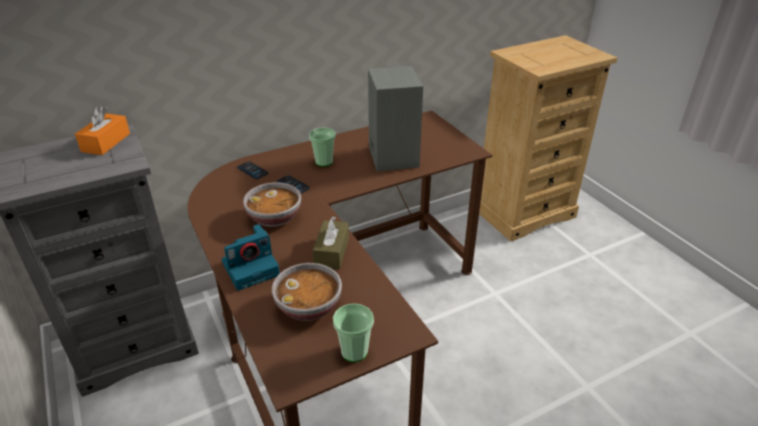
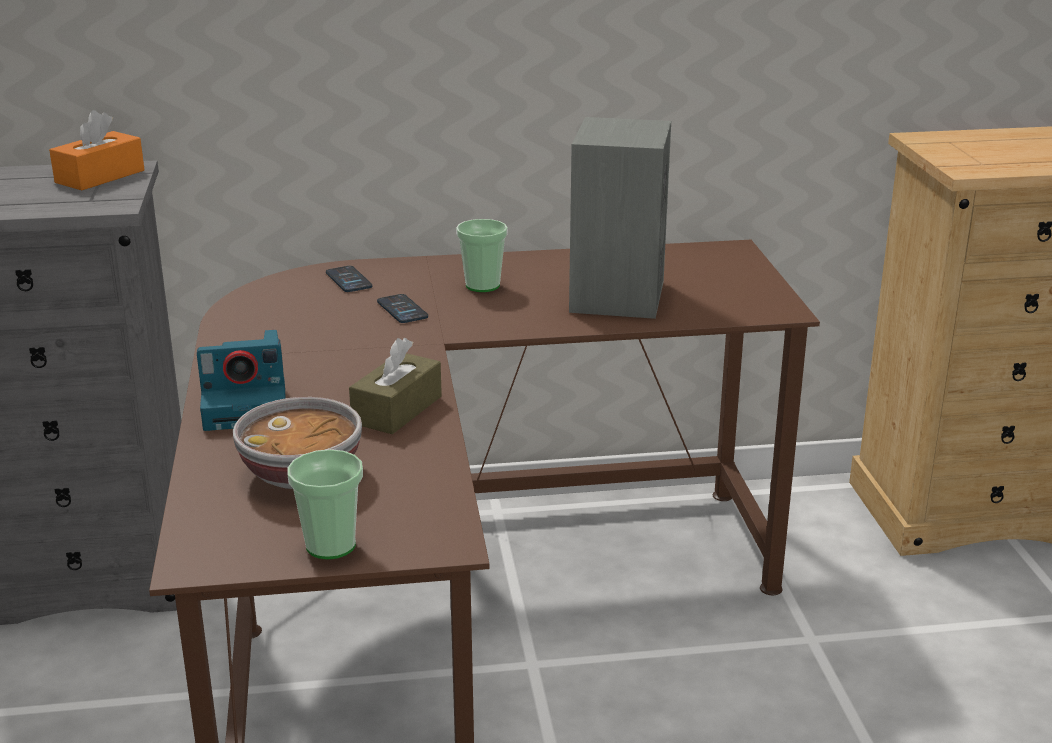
camera: 20 degrees right, 10 degrees down
bowl [243,182,301,226] -> none

